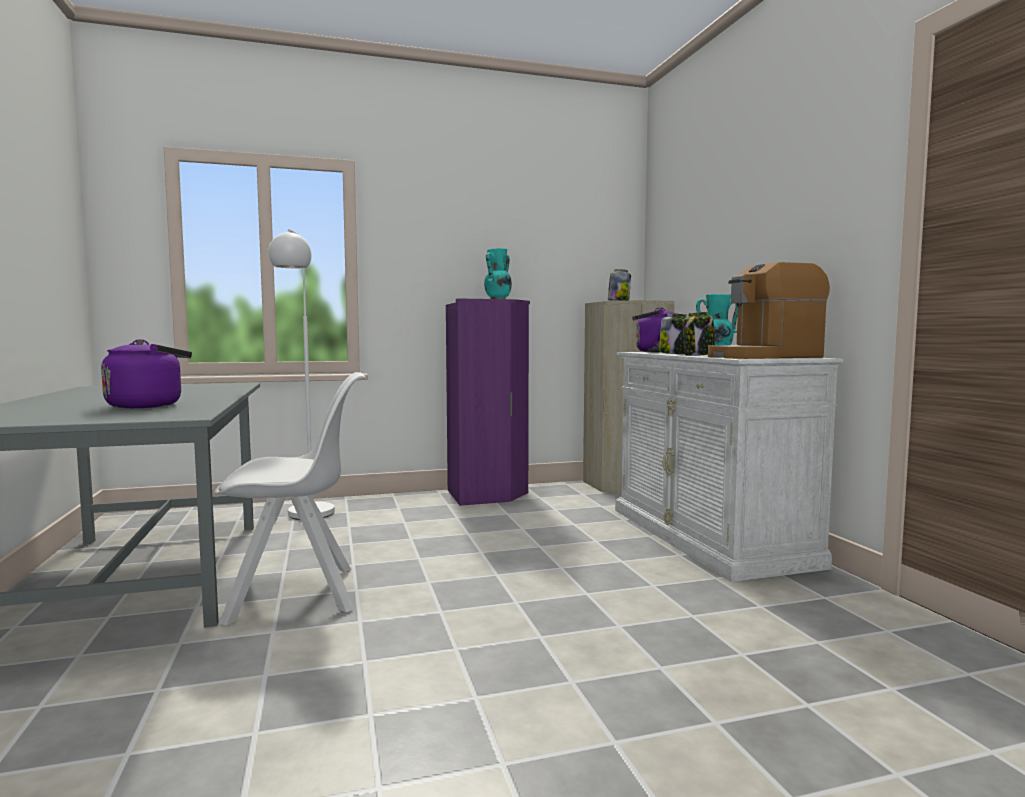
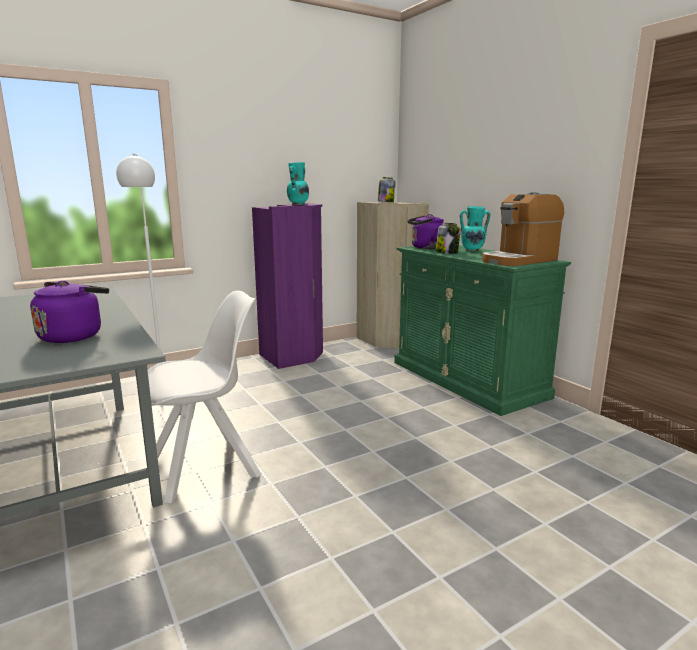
camera: 15 degrees left, 10 degrees up
white dresser [615,352,843,582] -> green dresser [394,245,571,416]
jar [683,312,715,356] -> none

